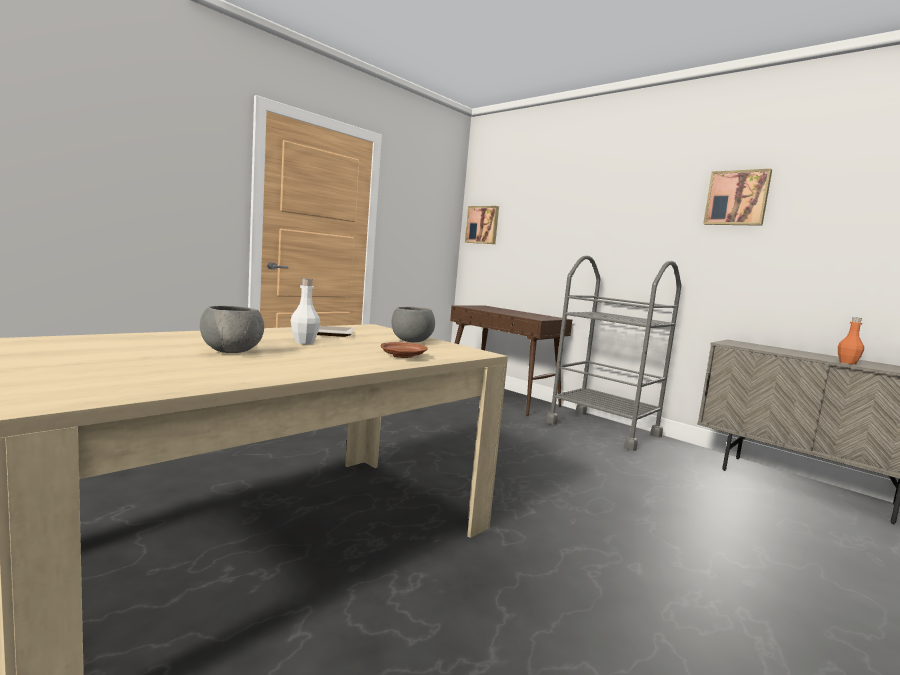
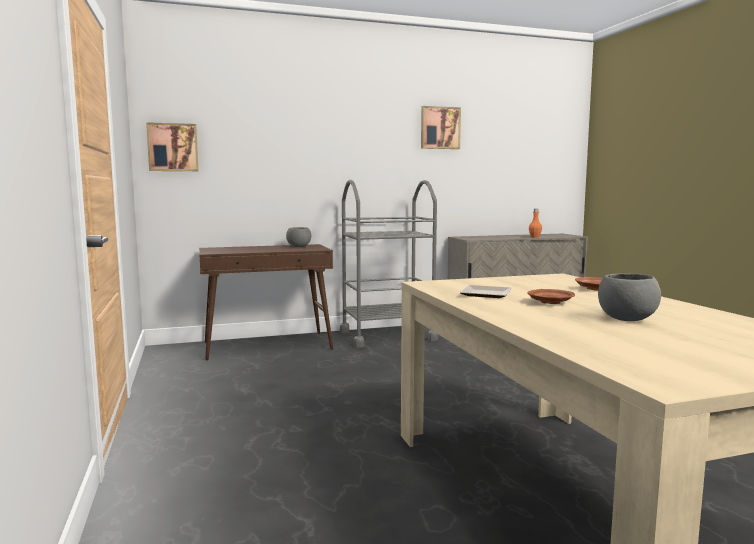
camera: 60 degrees left, 0 degrees up
white bottle [291,279,320,344] -> brown plate [527,289,575,304]
grey bowl [392,307,435,342] -> grey bowl moved to [286,227,311,247]

